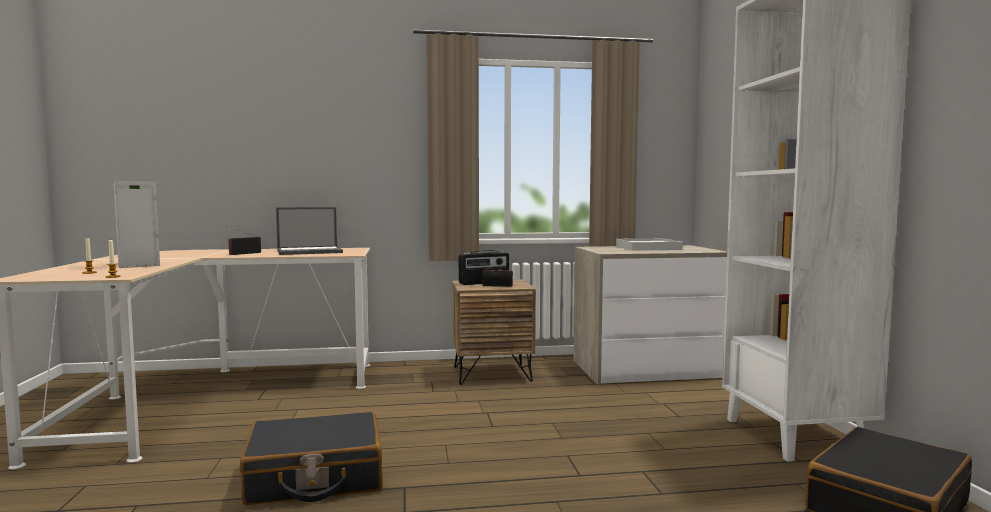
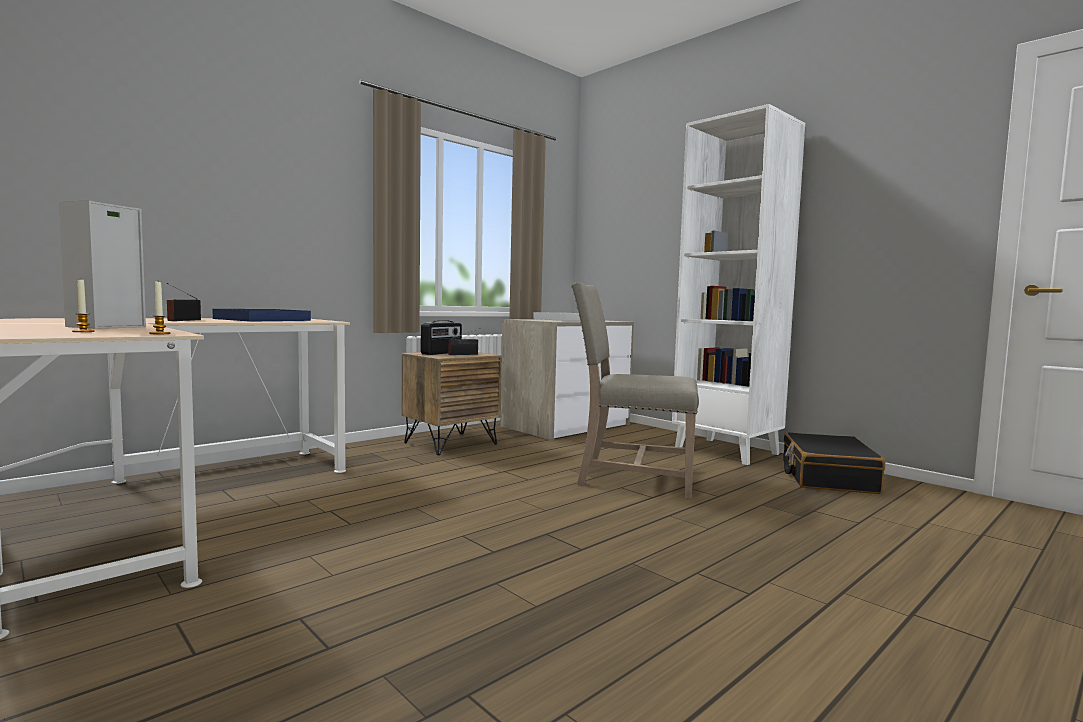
camera: 35 degrees left, 0 degrees up
black suitcase [240,412,383,505] -> none
laptop [276,207,343,255] -> blue tray [212,309,311,322]
none -> beige chair [571,282,699,499]

